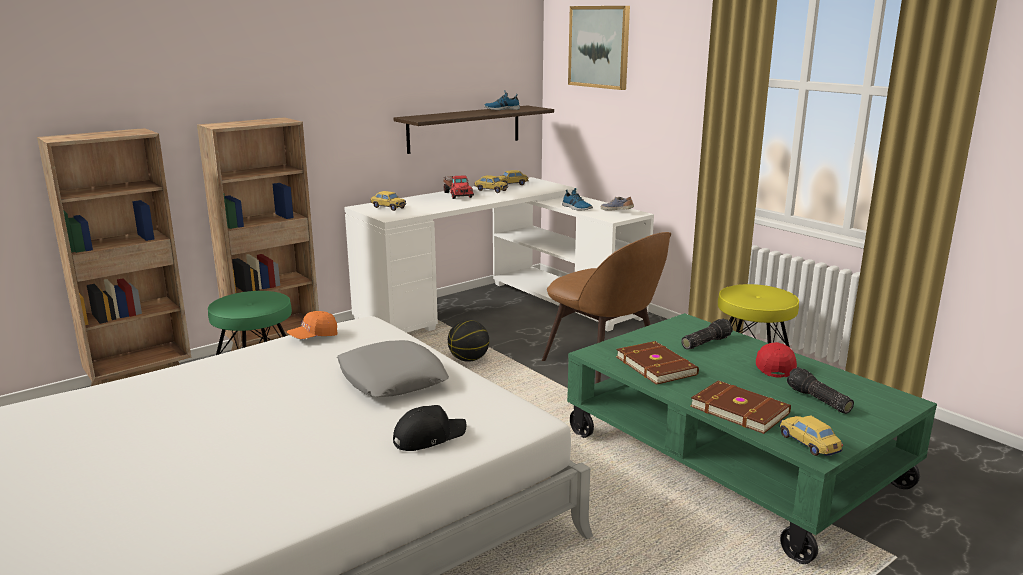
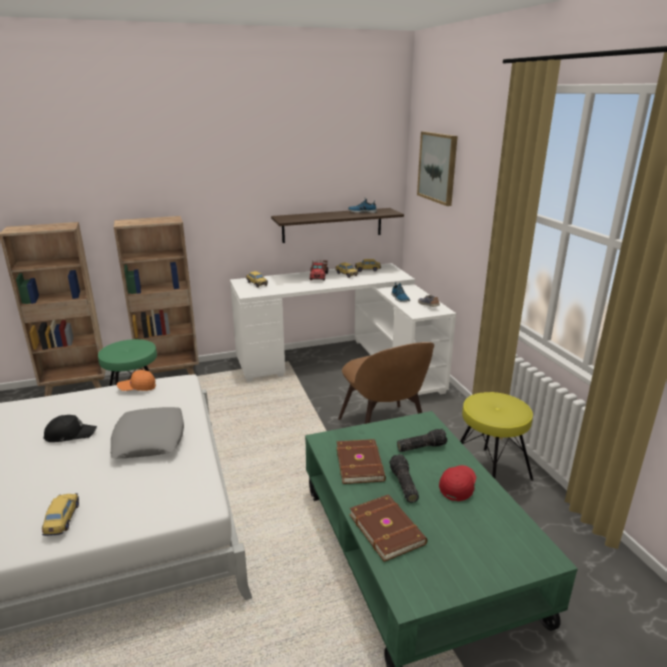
camera: 20 degrees right, 5 degrees up
black cap [393,405,467,451] -> black cap moved to [43,415,97,442]
basketball [448,320,489,362] -> none
toy car [779,415,843,456] -> toy car moved to [42,493,79,536]
flashlight [787,367,854,414] -> flashlight moved to [390,454,419,503]

